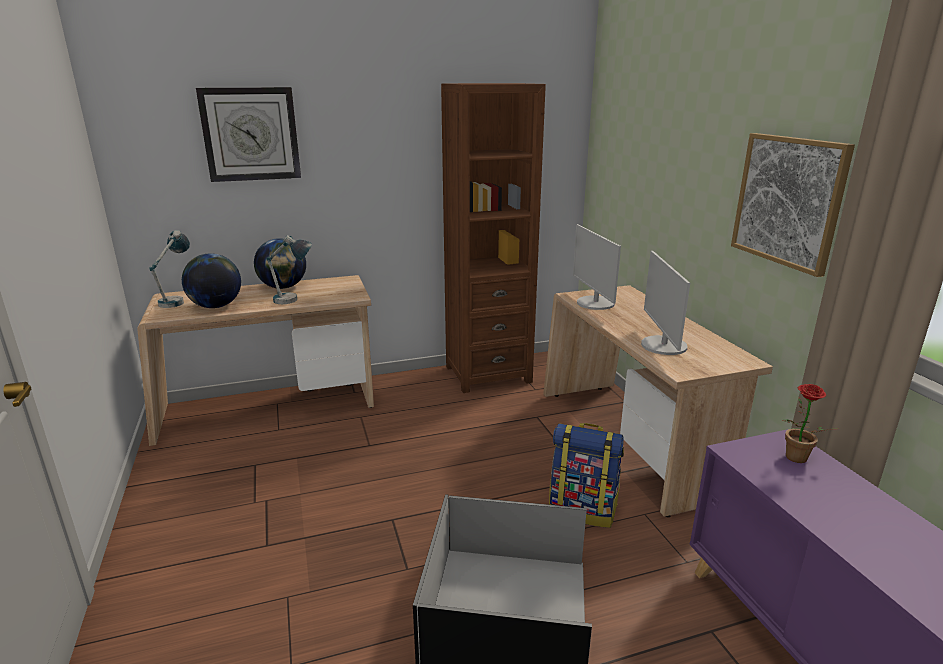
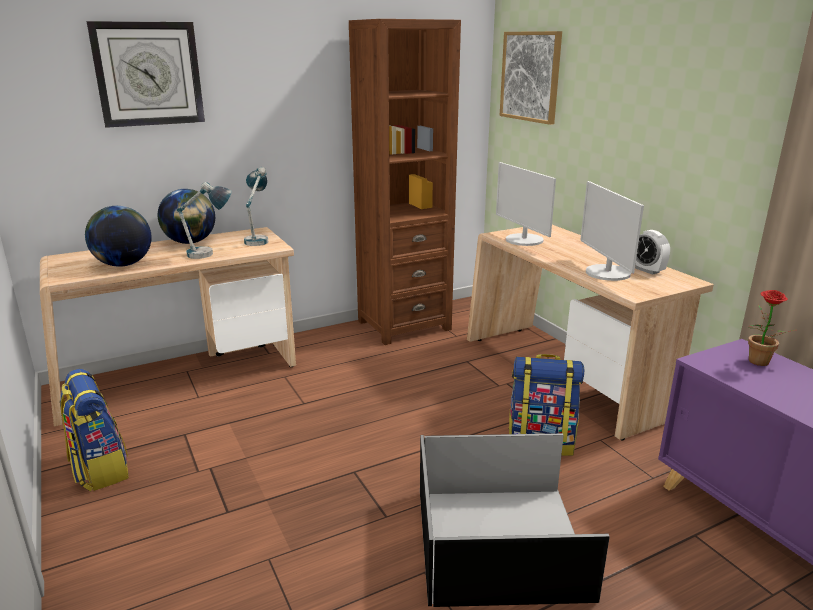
camera: 10 degrees left, 0 degrees up
table lamp [149,230,190,308] -> table lamp moved to [244,167,268,246]
picture [731,133,855,277] -> picture moved to [500,31,562,125]
none -> backpack [60,369,129,491]
none -> alarm clock [635,230,670,275]

